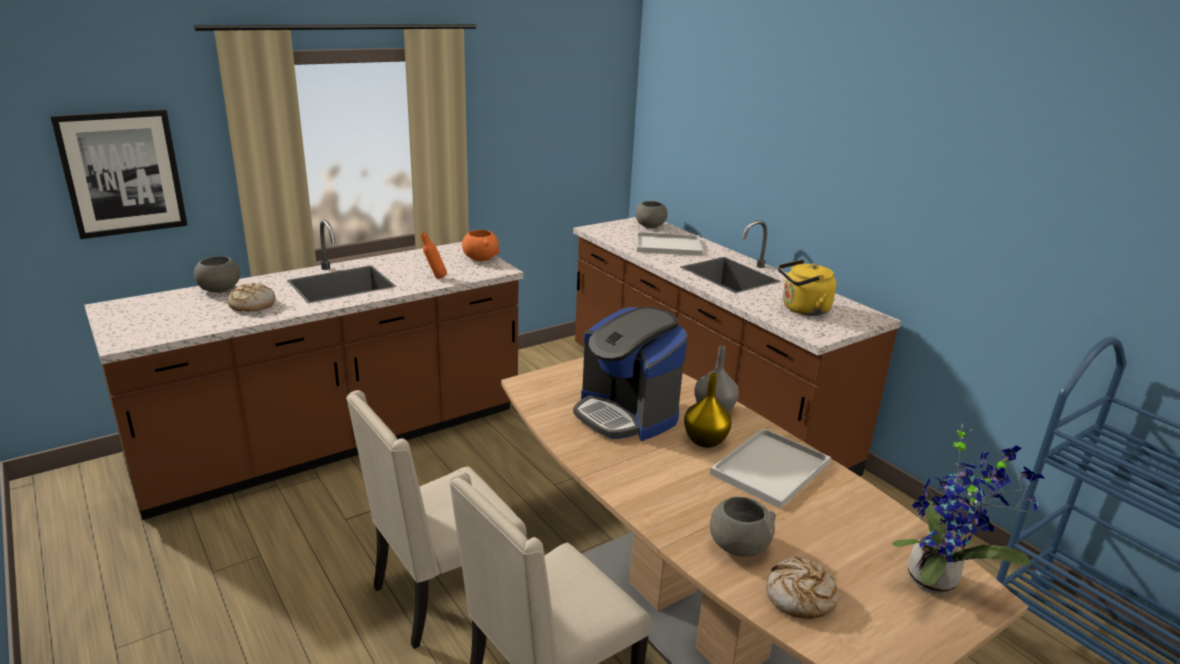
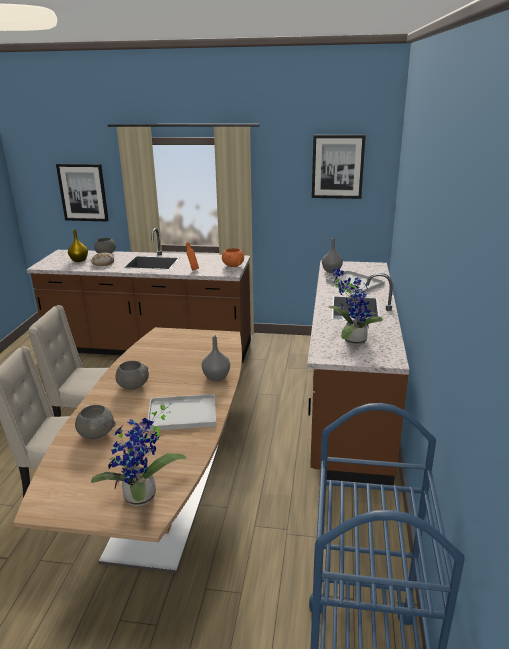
camera: 45 degrees right, 0 degrees up
coffee machine [573,307,687,441] -> none
grey bowl [635,201,667,228] -> grey bowl moved to [115,361,149,390]
yellow vase [684,373,732,448] -> yellow vase moved to [68,230,88,262]
bread [766,556,839,619] -> none
yellow kettle [778,259,836,316] -> potted plant [328,268,383,345]
none -> picture [312,135,366,199]
none -> grey vase [322,238,343,273]

